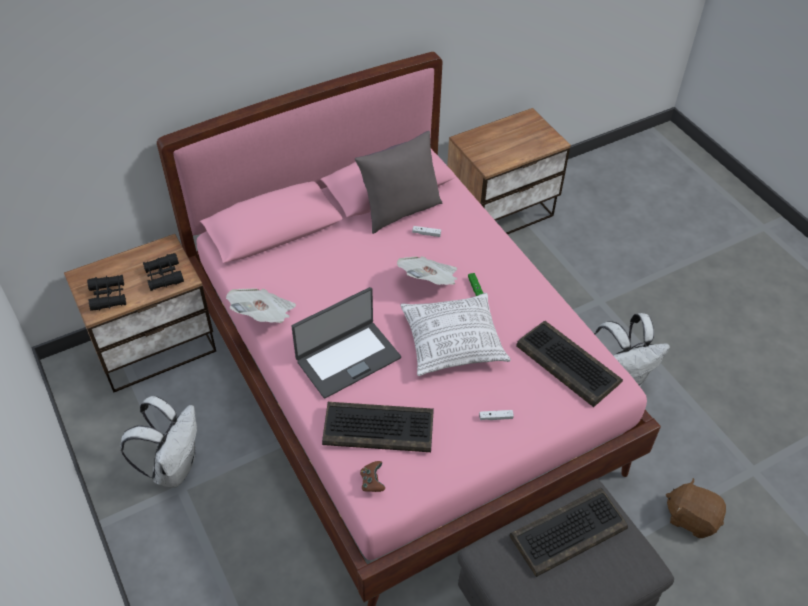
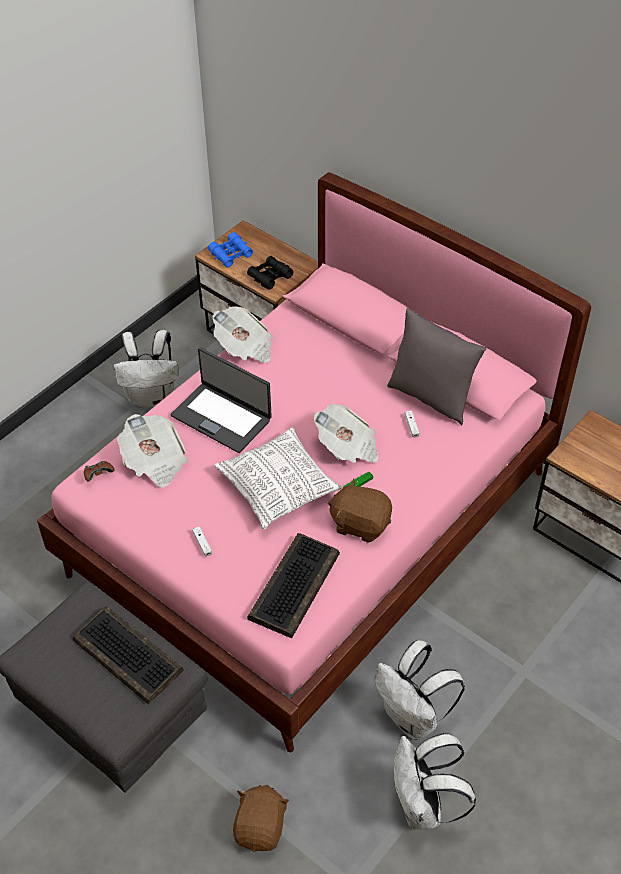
camera: 70 degrees right, 0 degrees up
black binoculars [87,275,126,311] -> blue binoculars [208,232,253,268]
keyboard [322,402,434,452] -> newspaper [117,414,188,488]
none -> brown plush toy [328,478,392,542]
none -> white backpack [394,733,476,830]

